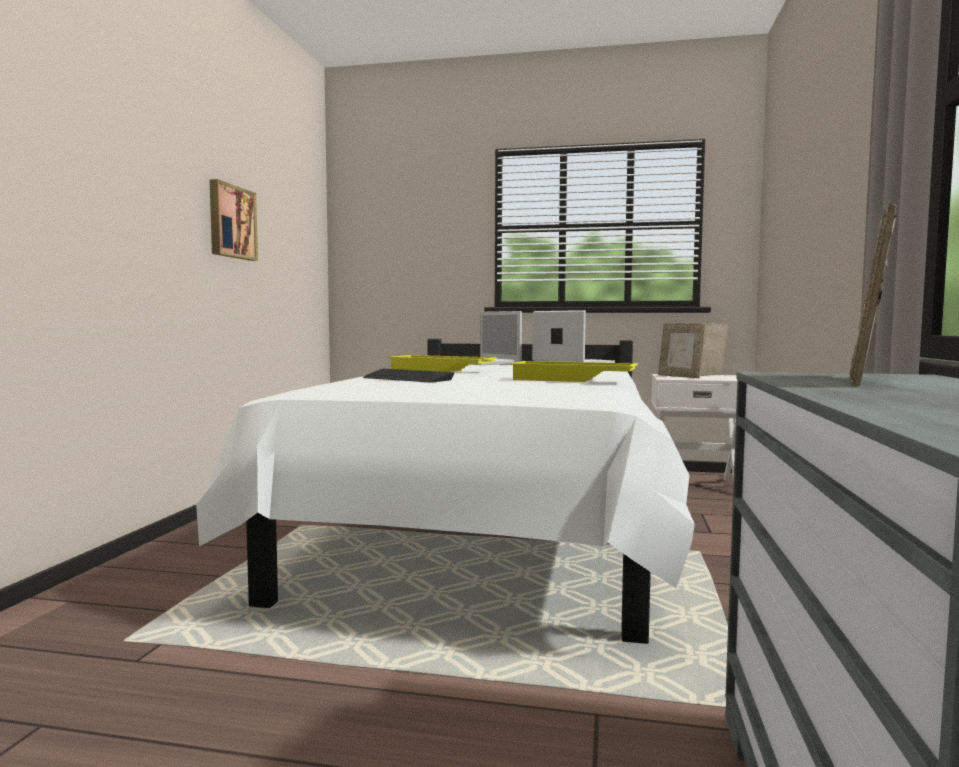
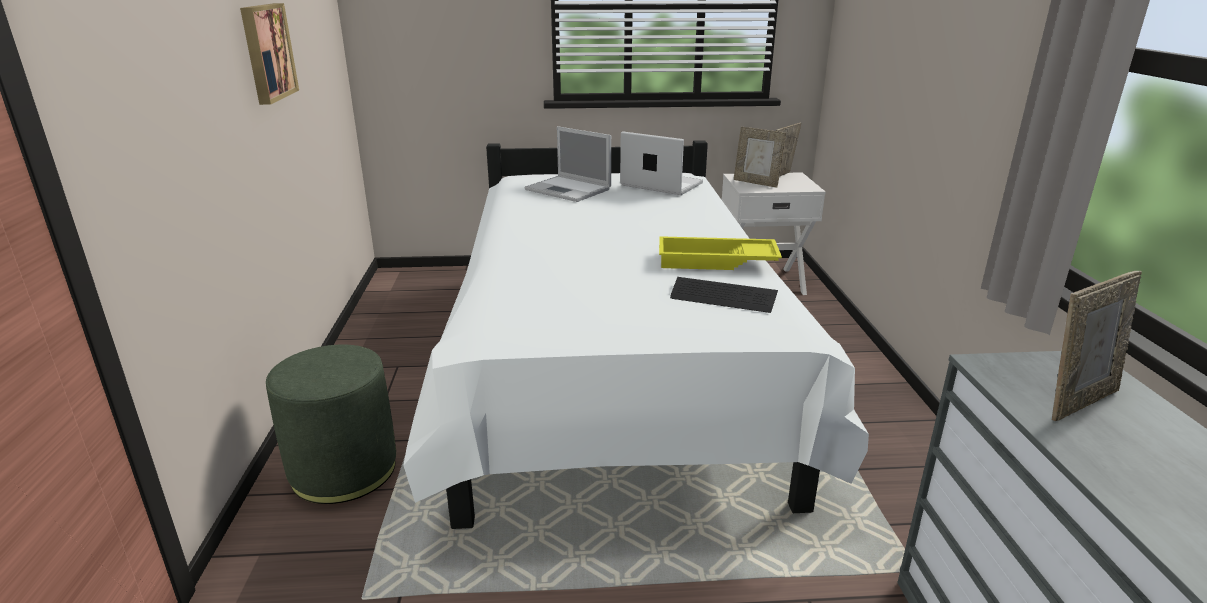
camera: 15 degrees left, 20 degrees up
keyboard [363,369,455,383] -> keyboard moved to [670,277,778,313]
yellow tray [388,355,497,372] -> none
picture frame [849,204,897,387] -> picture frame turned 135 degrees counterclockwise [1052,271,1142,421]
none -> green ottoman [266,345,396,504]

